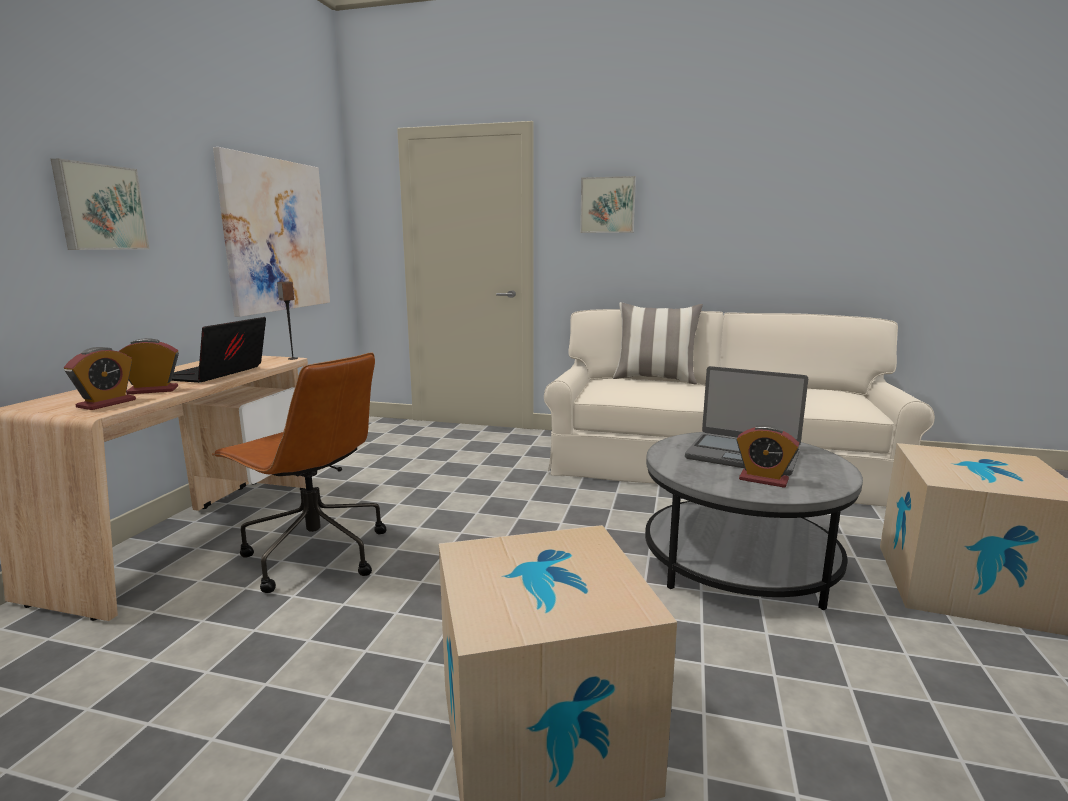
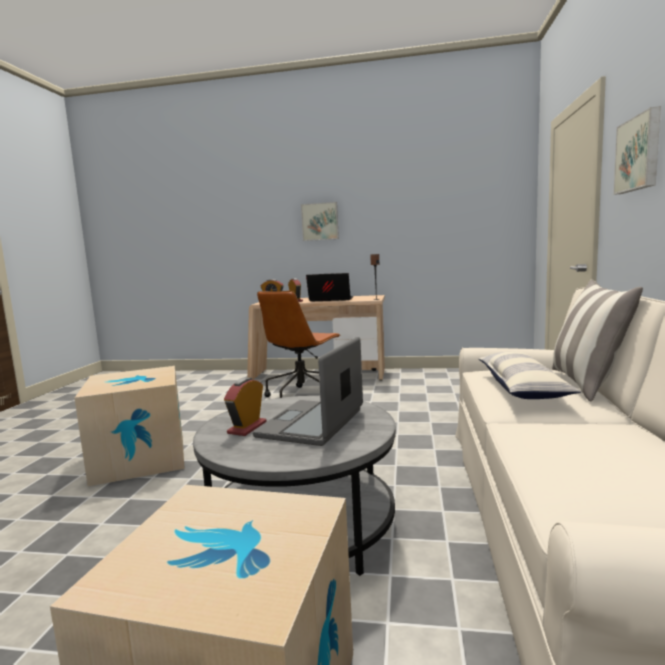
camera: 85 degrees right, 5 degrees down
picture [213,147,330,317] -> none
none -> pillow [479,352,581,399]

